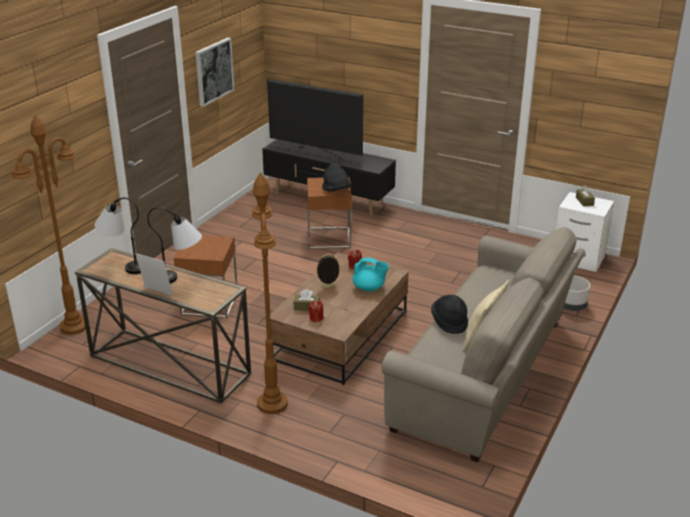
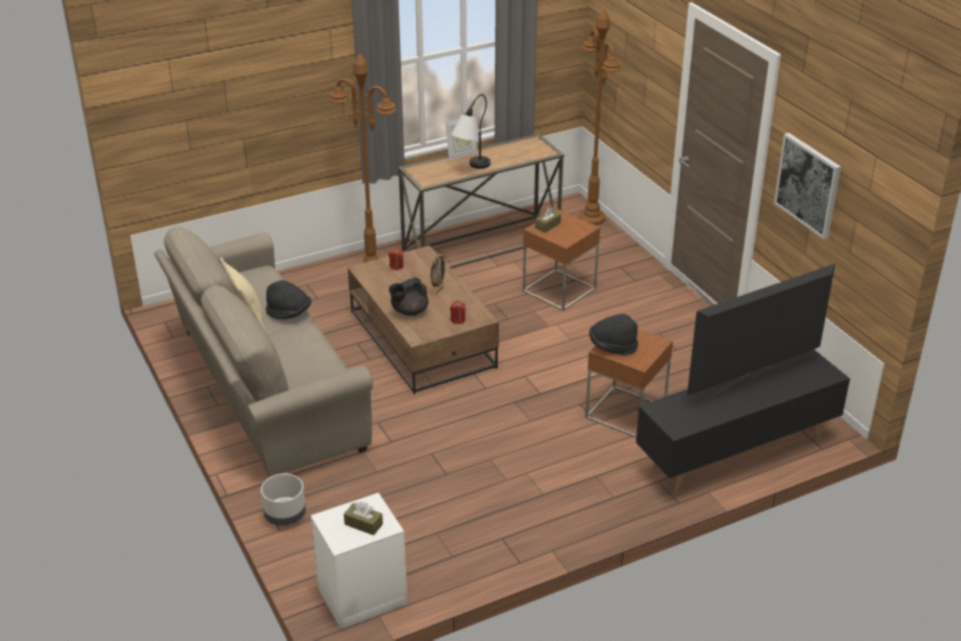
camera: 125 degrees right, 5 degrees up
table lamp [95,197,141,274] -> none
brown tissue box [293,289,320,311] -> brown tissue box moved to [535,207,561,233]
turquoise teapot [353,257,389,291] -> black teapot [389,277,429,316]

